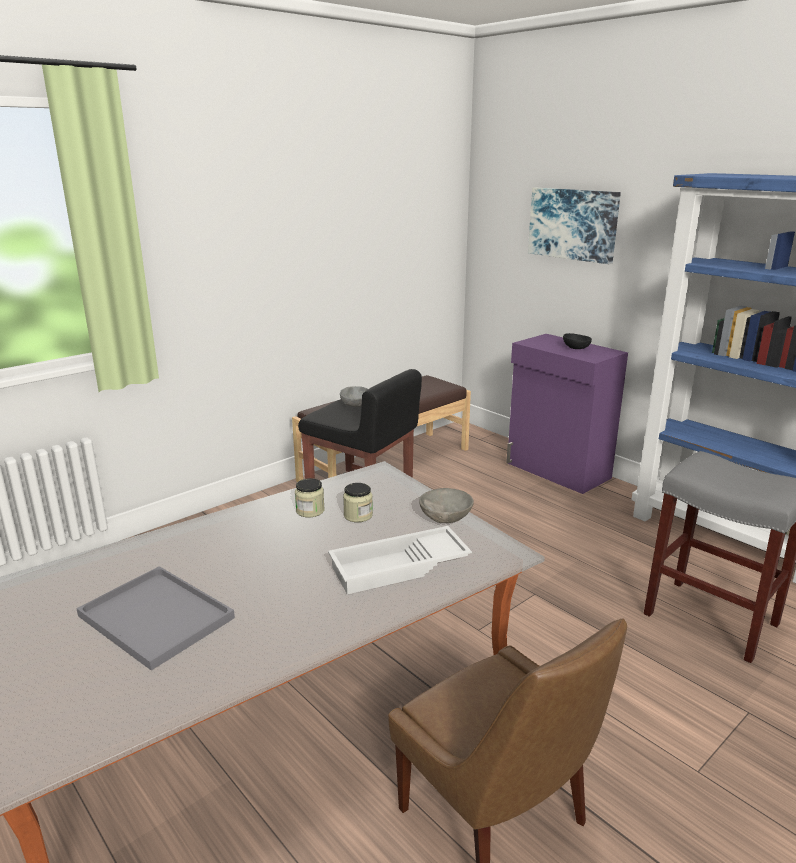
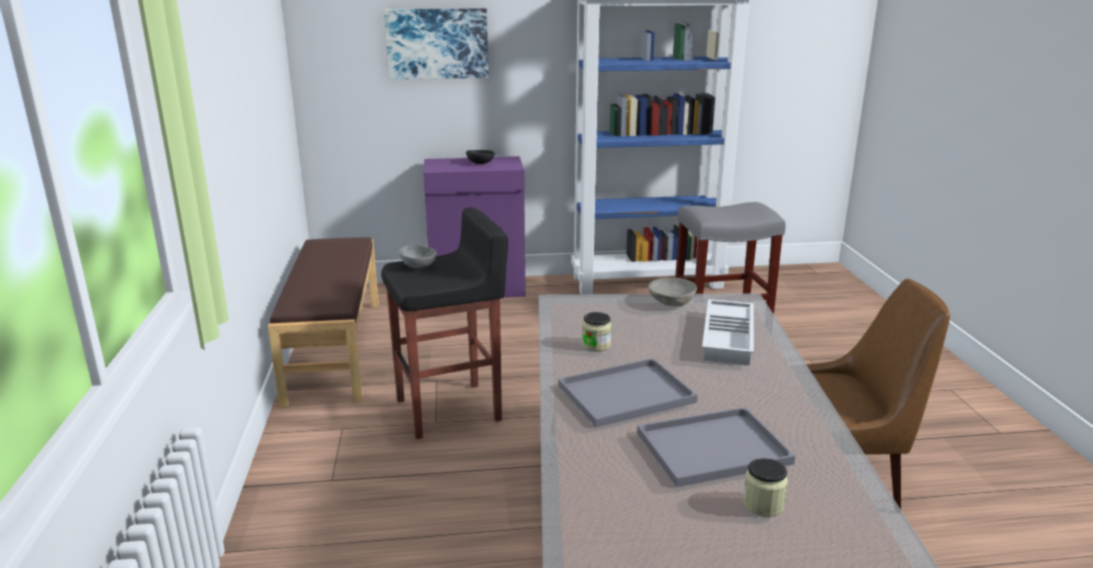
camera: 55 degrees left, 0 degrees up
jar [343,483,373,522] -> jar moved to [743,458,788,516]
none -> grey tray [558,358,698,427]

